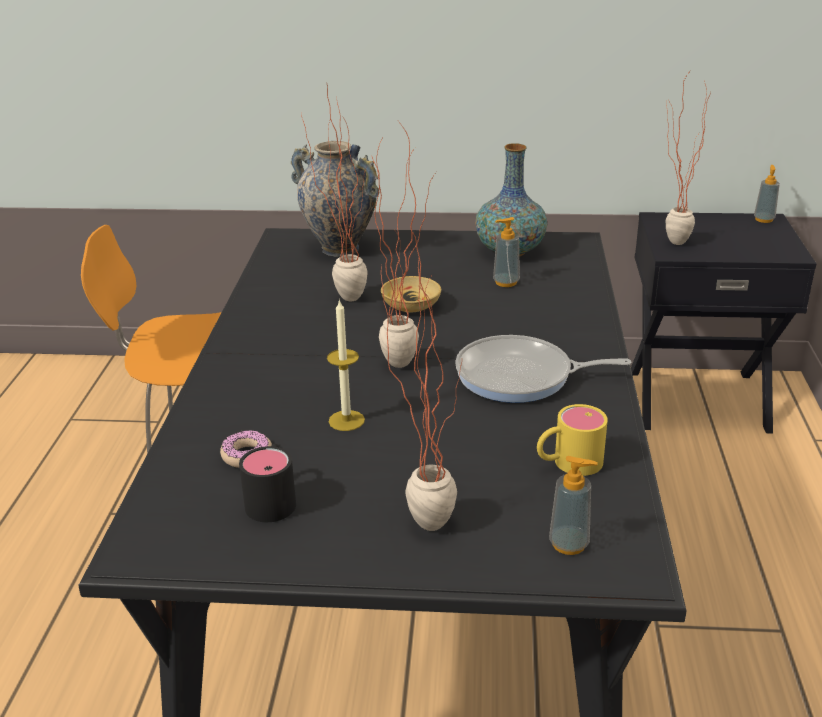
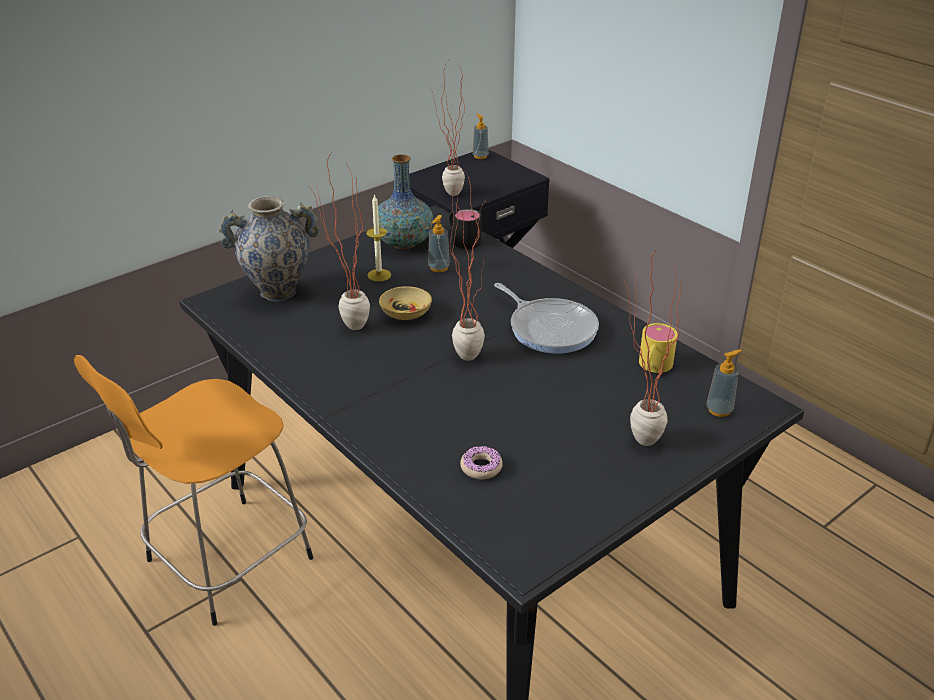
camera: 45 degrees left, 5 degrees up
black mug [239,443,296,522] -> black mug moved to [449,209,482,249]
candle [327,299,365,431] -> candle moved to [366,194,391,282]
frying pan [455,335,632,403] -> frying pan turned 90 degrees counterclockwise [494,283,599,354]

